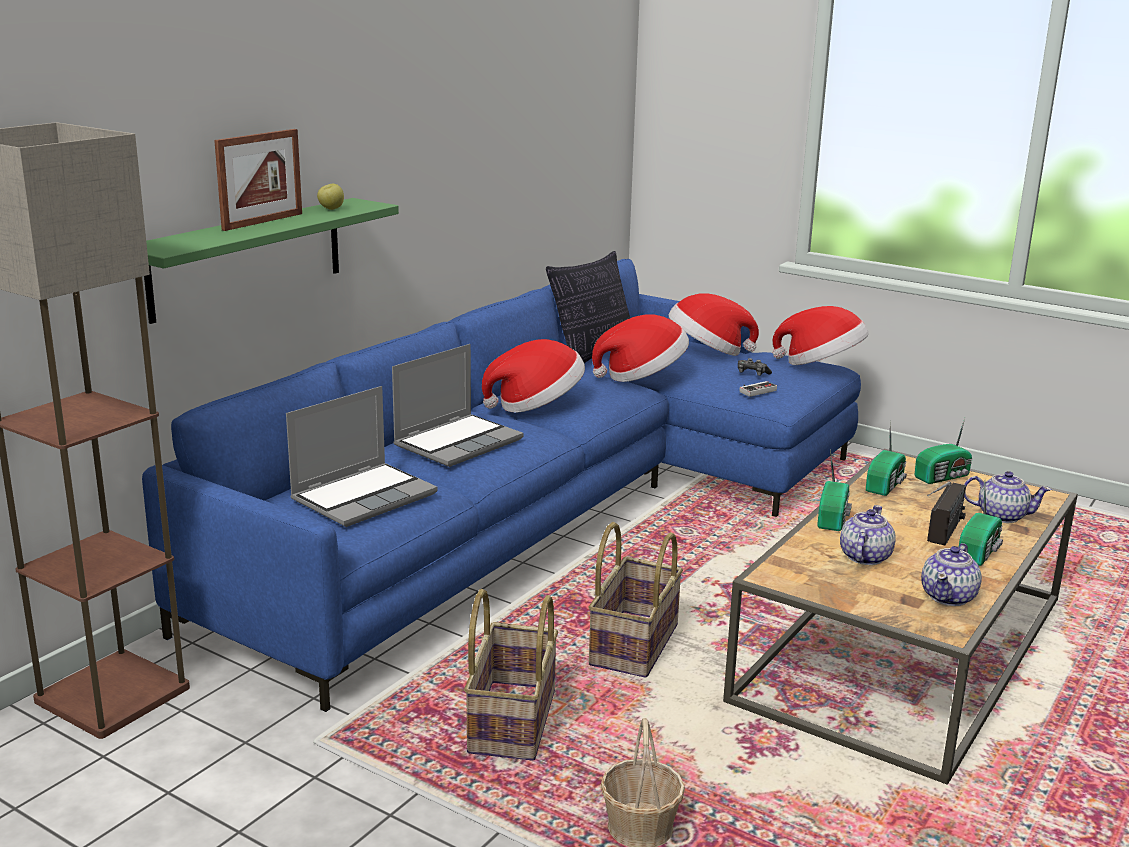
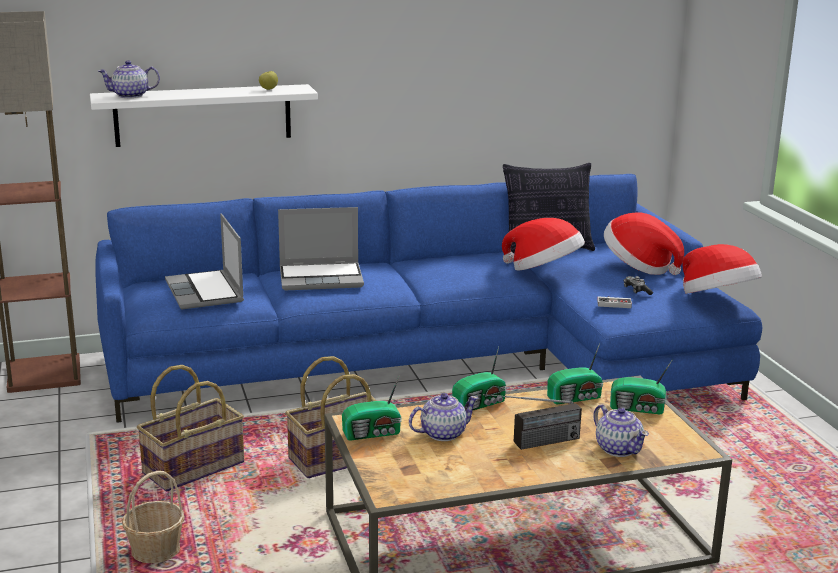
camera: 40 degrees right, 0 degrees up
green shelf [144,198,399,324] -> white shelf [90,84,318,147]
picture frame [214,129,302,231] -> none
laptop [286,386,438,527] -> laptop turned 75 degrees clockwise [165,214,244,309]
hat [482,339,585,413] -> none
teapot [921,543,982,606] -> teapot moved to [98,60,160,98]
radio [959,483,1003,566] -> radio moved to [342,375,402,441]

